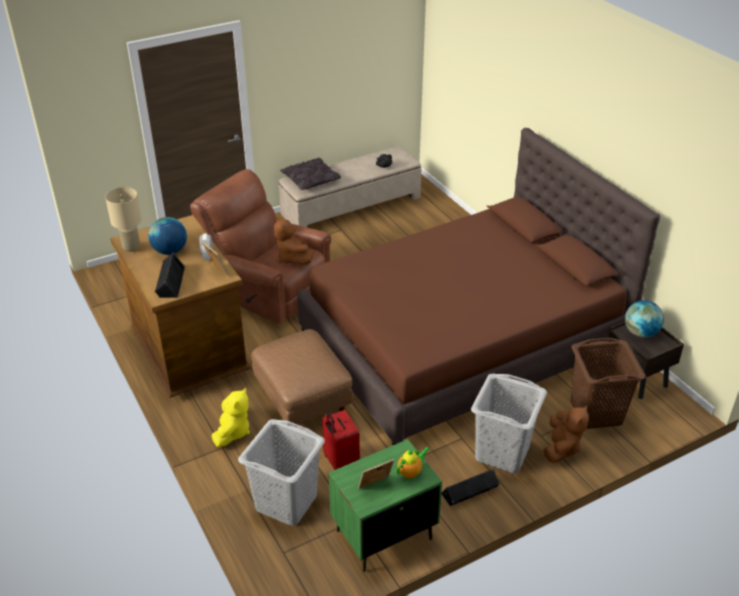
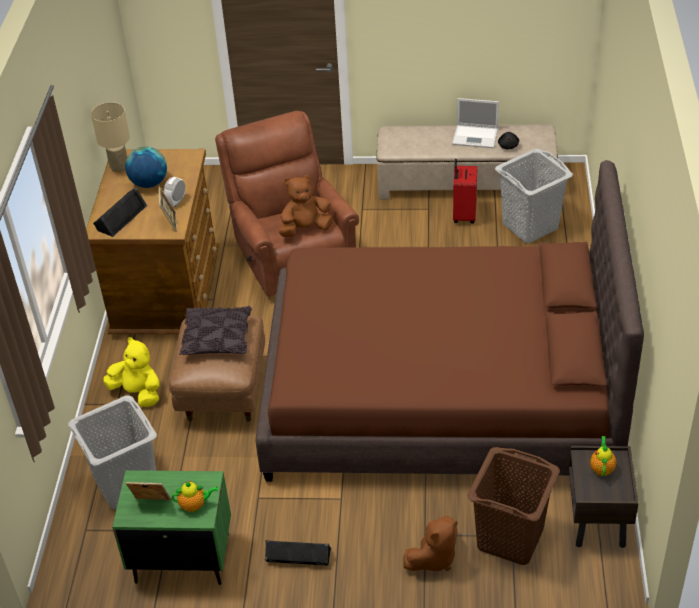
camera: 35 degrees right, 5 degrees up
yellow plush toy [212,388,250,447] -> yellow plush toy turned 105 degrees counterclockwise [103,337,160,407]
brown plush toy [274,217,313,265] -> brown plush toy turned 60 degrees clockwise [278,175,333,237]
black pillow [280,158,341,190] -> black pillow moved to [179,306,252,355]
red suitcase [322,410,360,470] -> red suitcase moved to [453,159,477,223]
grey laundry basket [471,373,547,473] -> grey laundry basket moved to [495,149,573,243]
globe [625,300,664,338] -> teapot [590,436,616,476]
none -> laptop [452,98,499,148]

